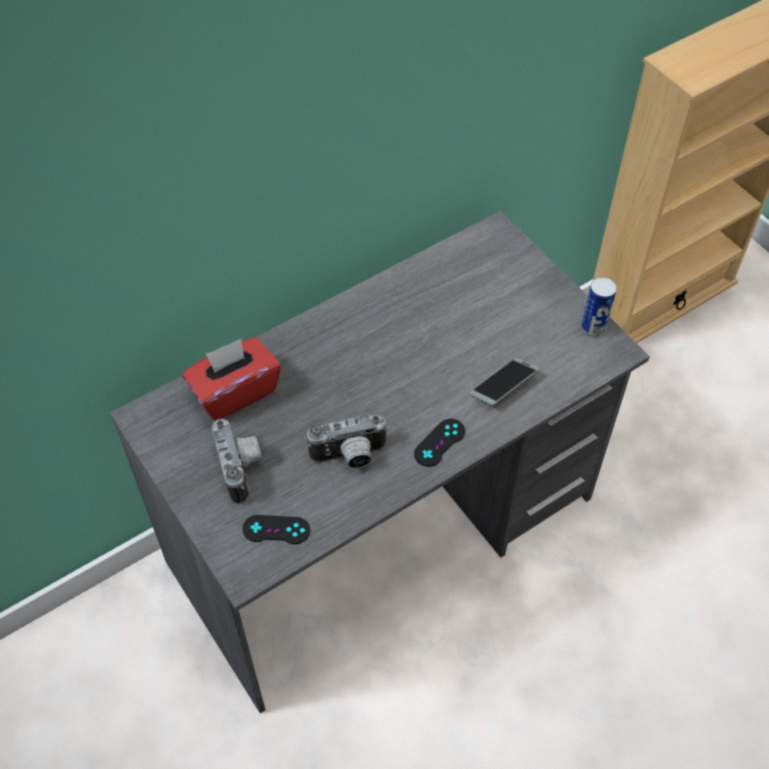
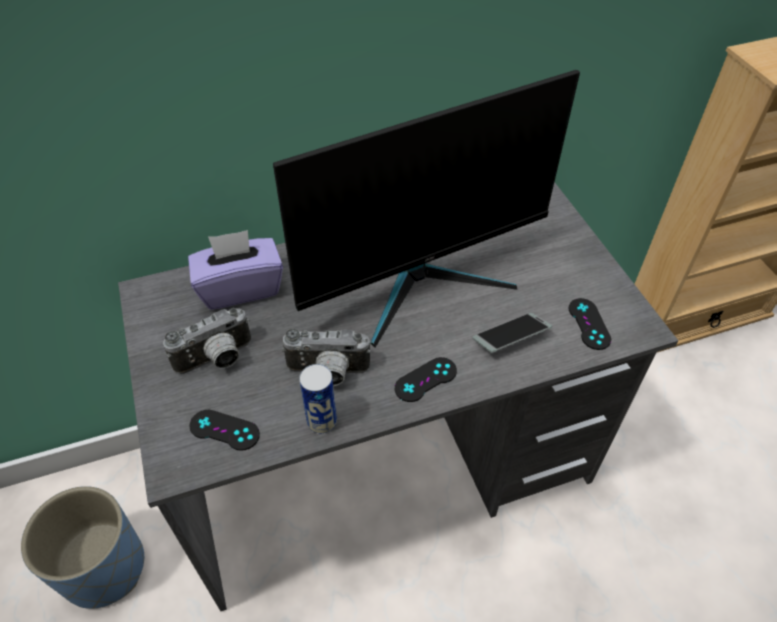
camera: 15 degrees right, 5 degrees down
red tissue box [182,338,281,420] -> purple tissue box [188,230,283,310]
camera [212,419,262,504] -> camera turned 60 degrees clockwise [163,308,251,374]
can [581,277,617,337] -> can moved to [299,364,337,434]
none -> blue planter [21,486,144,609]
none -> monitor [273,70,580,348]
none -> black game controller [568,298,611,350]

